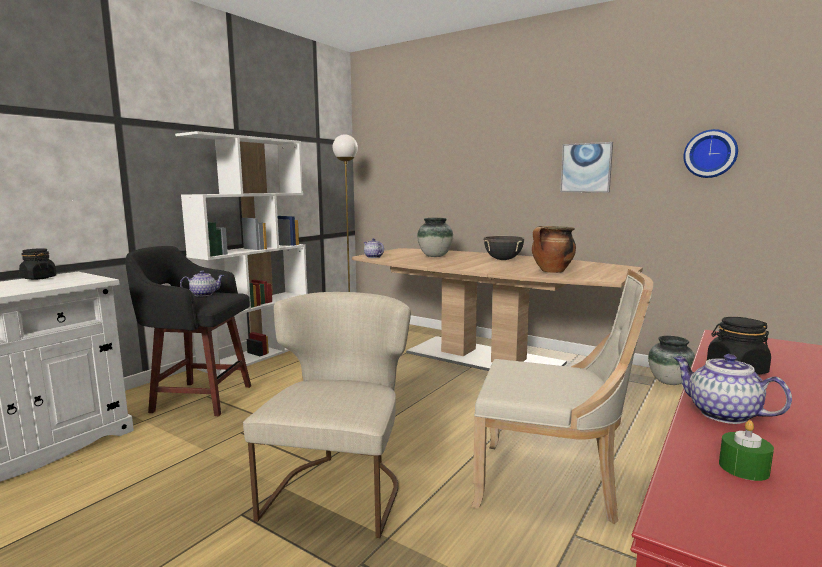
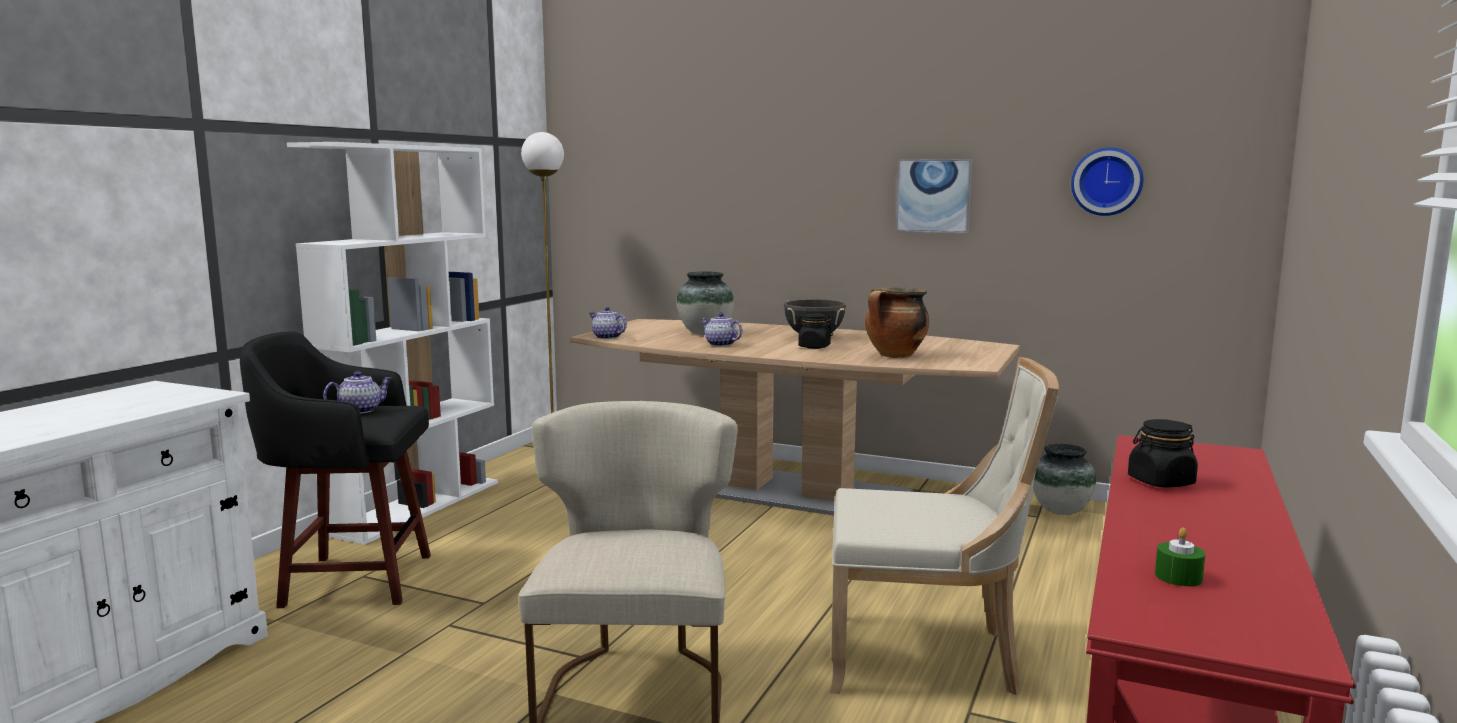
camera: 10 degrees left, 0 degrees up
black jar [19,248,57,280] -> black jar moved to [796,313,833,349]
teapot [674,354,792,424] -> teapot moved to [701,313,743,346]

